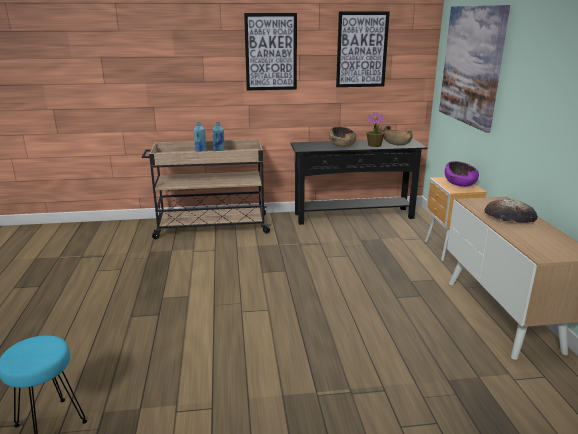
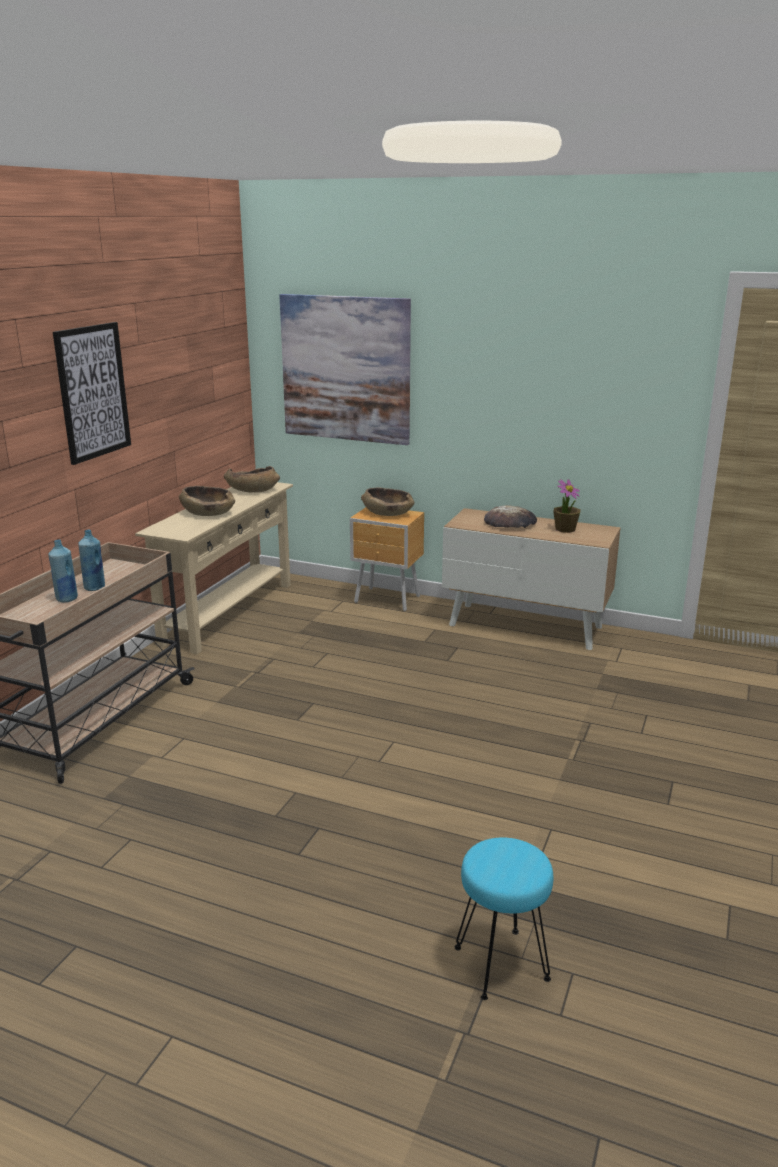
camera: 60 degrees left, 0 degrees up
black console table [290,139,427,225] -> beige console table [135,482,293,654]
picture [336,11,390,87] -> none
potted plant [366,112,385,147] -> potted plant moved to [553,479,581,533]
purple bowl [445,161,479,187] -> brown bowl [361,487,415,516]

